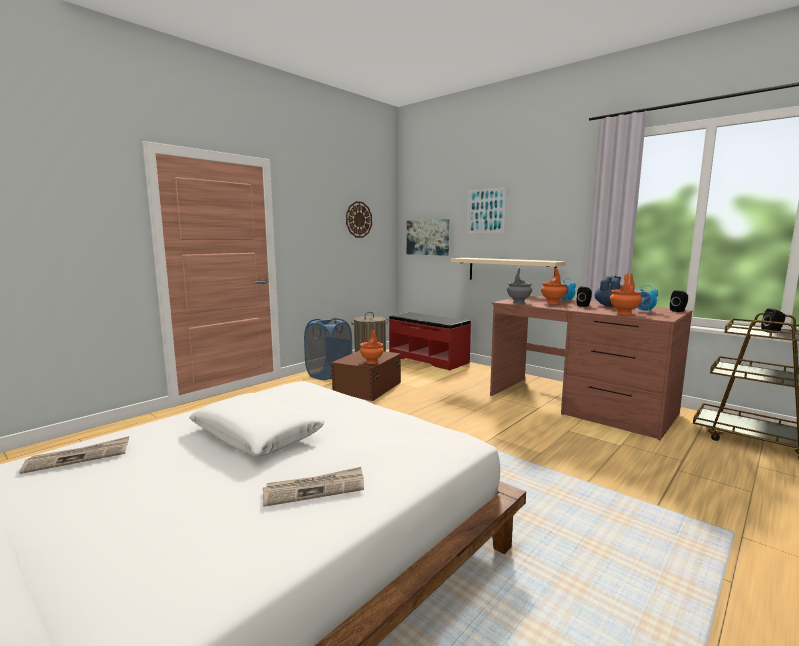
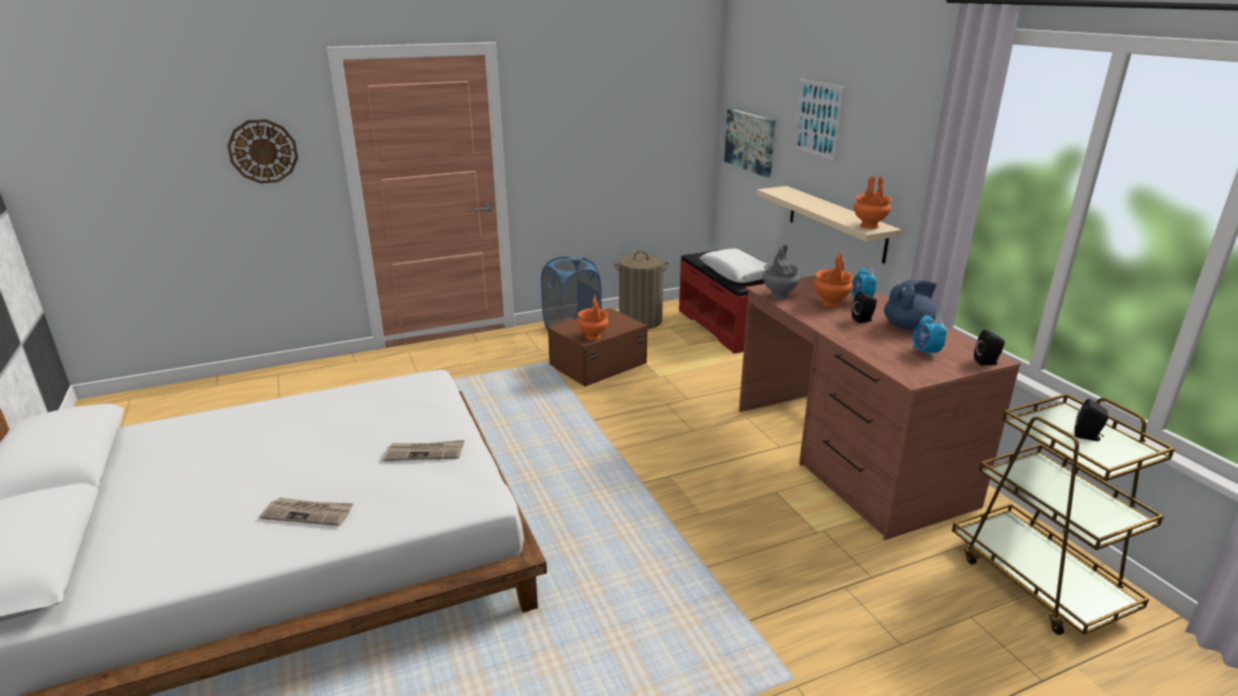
camera: 25 degrees right, 15 degrees up
newspaper [19,436,129,474] -> newspaper moved to [383,440,464,461]
white pillow [189,393,324,457] -> white pillow moved to [700,249,767,283]
wall clock [346,201,372,238] -> wall clock moved to [227,119,298,184]
orange vase [610,273,642,315] -> orange vase moved to [854,176,892,229]

